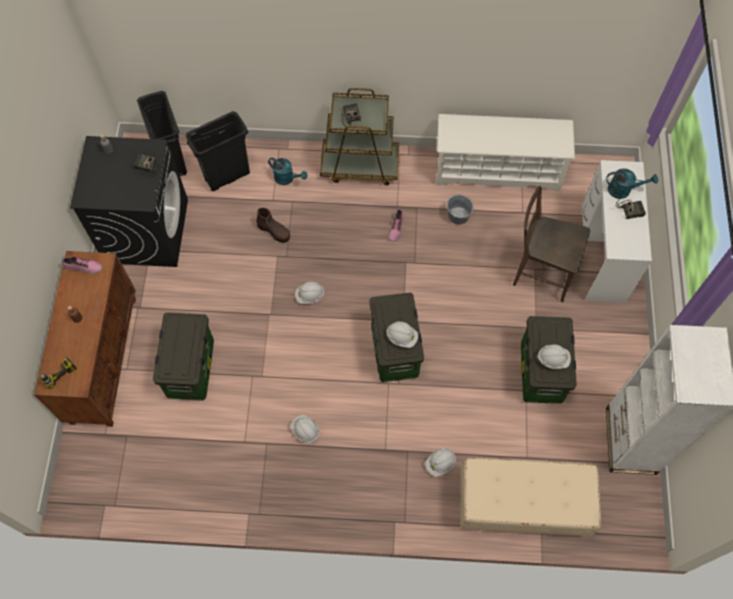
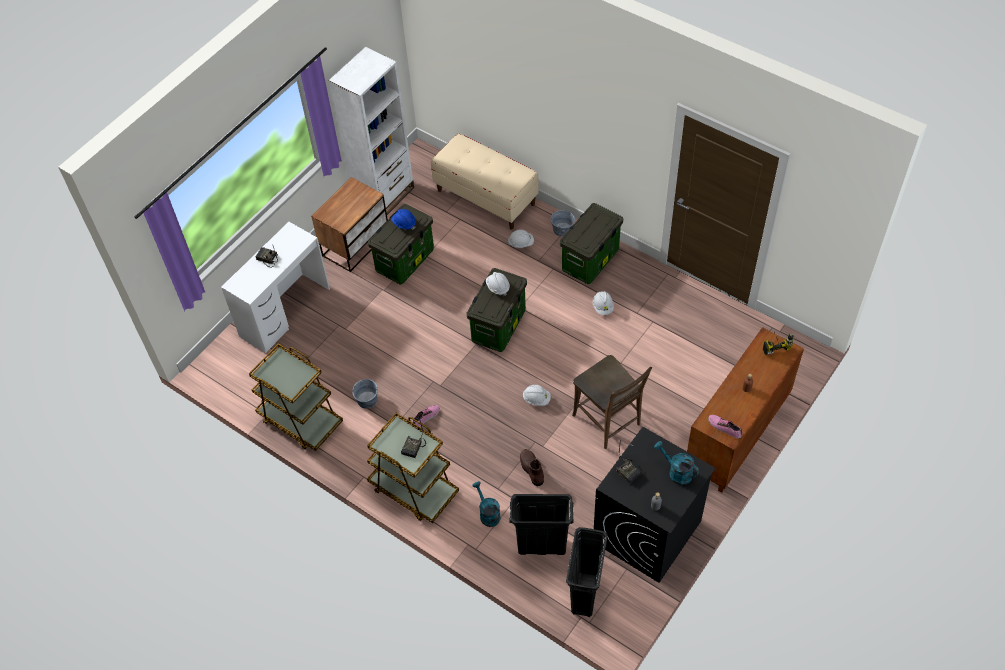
camera: 145 degrees left, 10 degrees down
storage box [153,312,214,400] -> storage box moved to [560,203,623,284]
white shoe rack [436,114,575,191] -> brown cart [249,343,343,451]
brown chair [513,186,590,302] -> brown chair moved to [572,355,652,449]
white hard hat [537,344,571,369] -> blue hard hat [391,209,416,230]
turquoise watering can [606,168,658,199] -> turquoise watering can moved to [654,441,699,485]
none -> nightstand [311,177,388,272]
none -> grey bucket [550,209,575,237]

